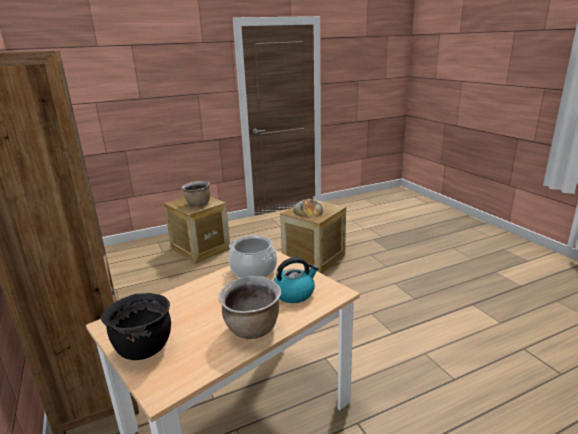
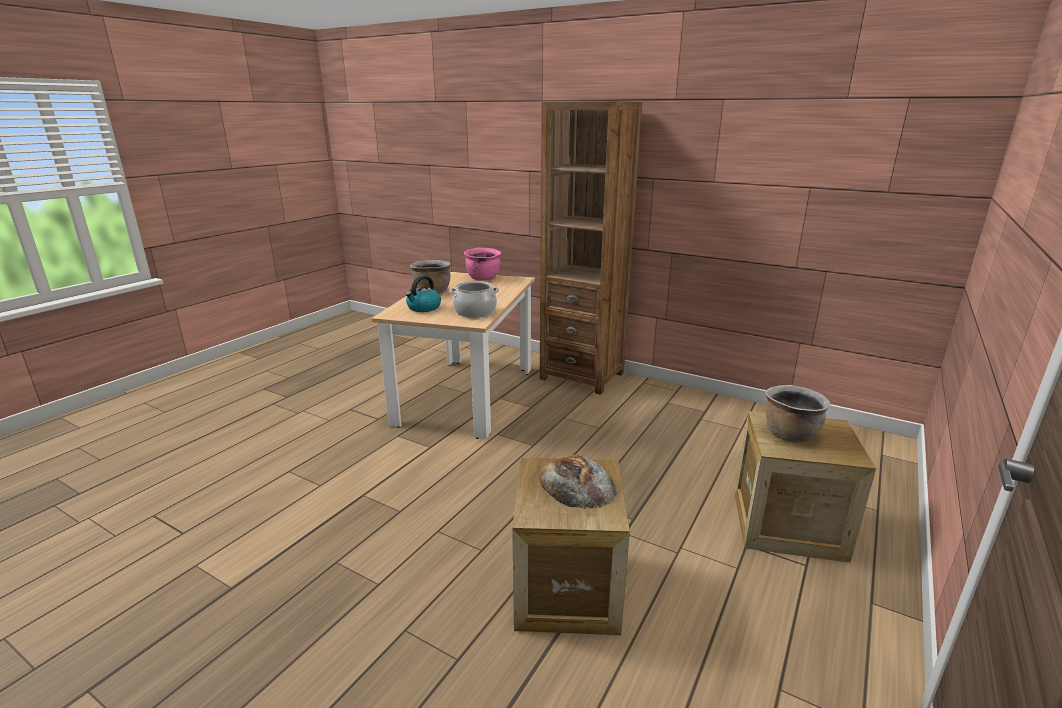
camera: 145 degrees right, 0 degrees up
black cooking pot [101,293,171,360] -> pink cooking pot [464,248,501,281]

